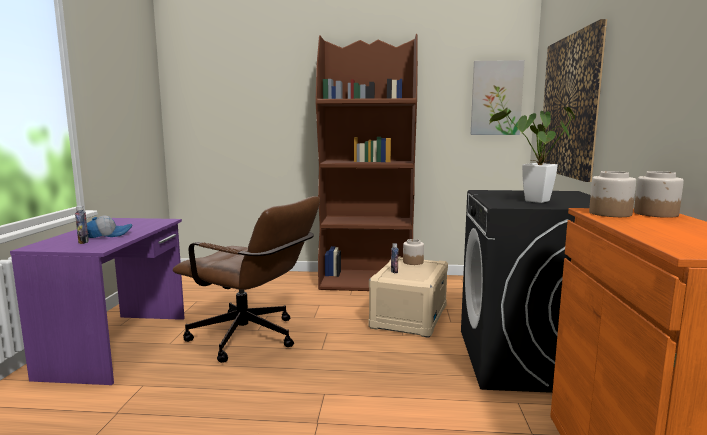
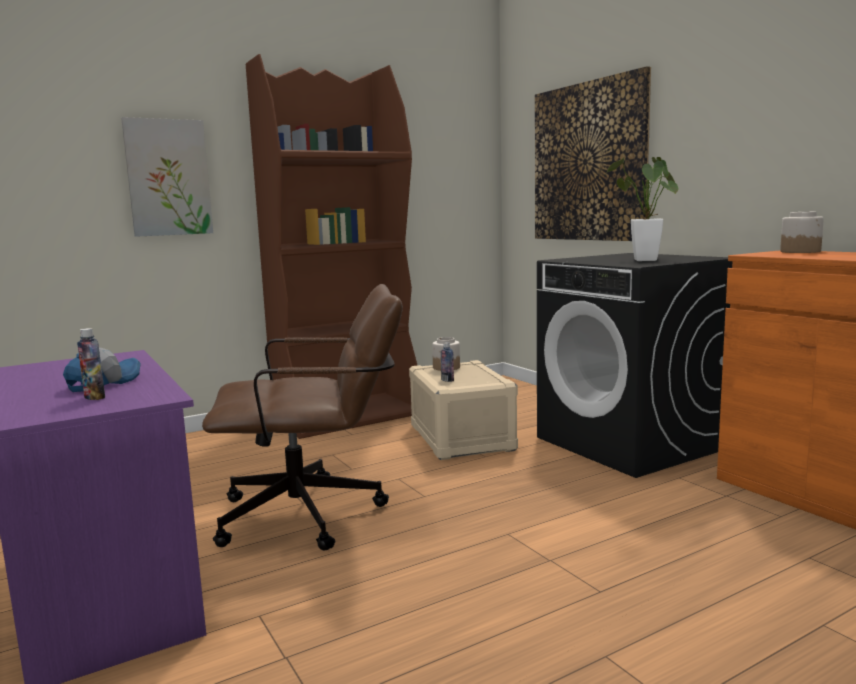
camera: 35 degrees left, 0 degrees up
picture [471,60,525,135] -> picture moved to [121,117,213,237]
jar [589,171,636,217] -> none

